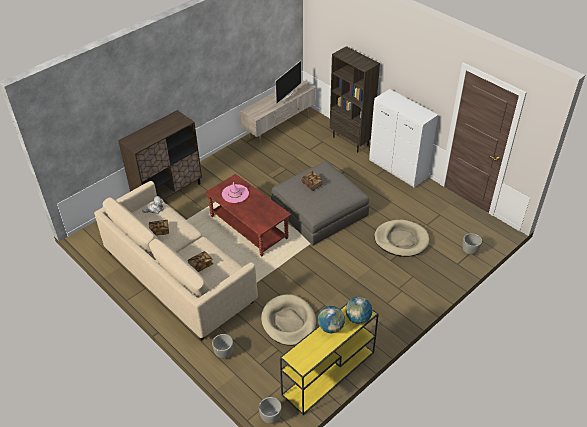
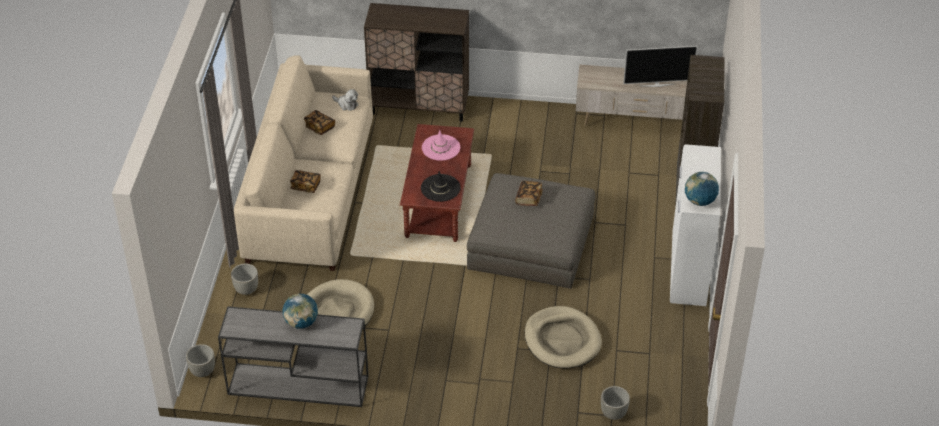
camera: 50 degrees right, 0 degrees up
yellow console table [280,296,379,415] -> grey console table [218,306,368,407]
globe [346,297,372,324] -> globe moved to [685,172,719,206]
none -> black hat [421,171,461,202]

